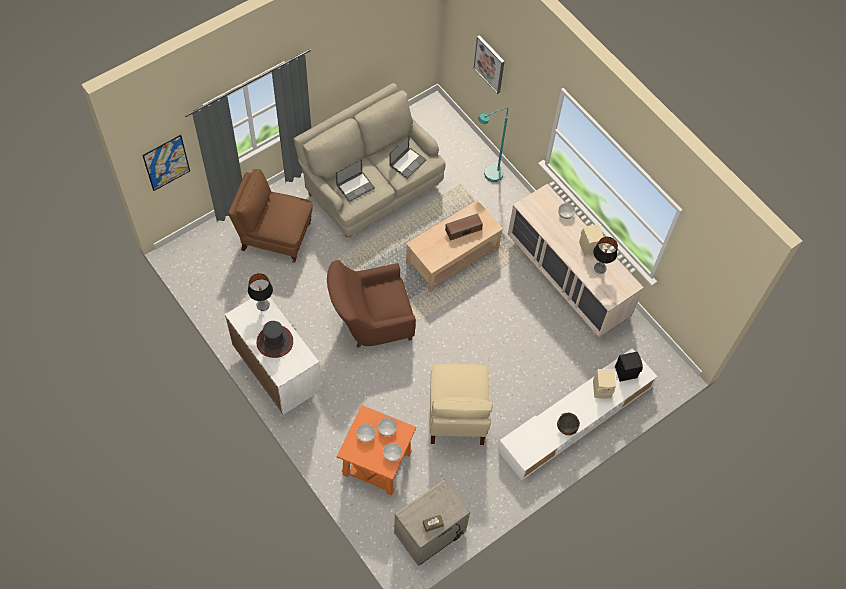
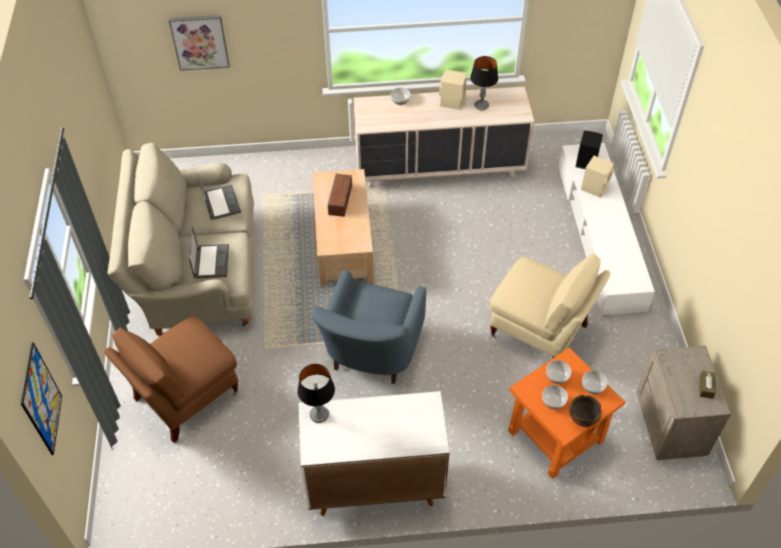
camera: 55 degrees left, 10 degrees down
hat [257,321,293,358] -> none
brown armchair [327,260,416,348] -> blue armchair [311,270,426,384]
turquoise floor lamp [478,107,508,182] -> none
bowl [557,412,580,435] -> bowl moved to [569,395,602,427]

